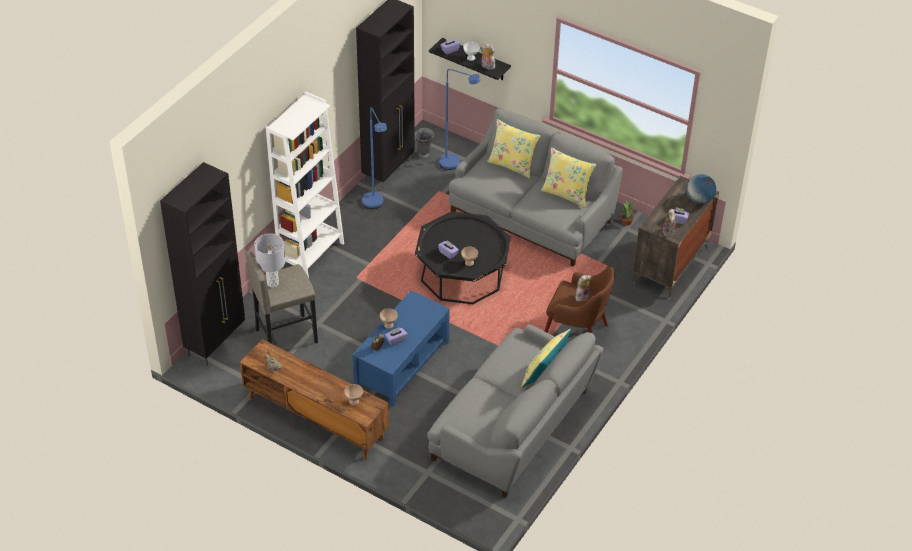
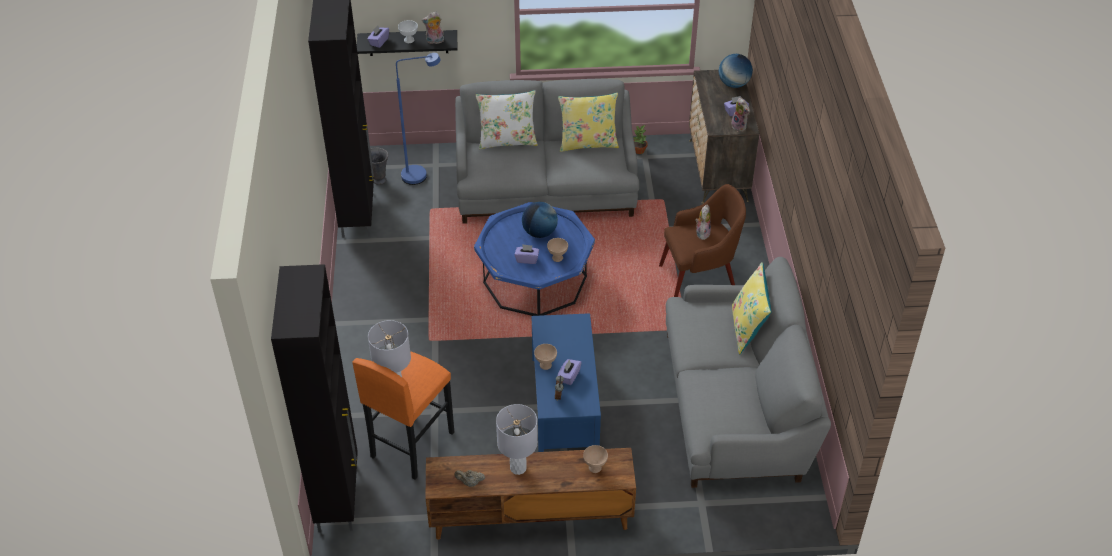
camera: 35 degrees left, 0 degrees up
grey stool [245,250,318,344] -> orange stool [352,351,454,480]
white bookcase [266,92,344,278] -> none
blue floor lamp [362,107,387,209] -> none
black coffee table [415,212,510,304] -> blue coffee table [474,202,595,316]
yellow pillow [487,119,541,179] -> white pillow [475,90,538,149]
none -> grey table lamp [496,404,538,475]
none -> globe [522,202,558,238]

